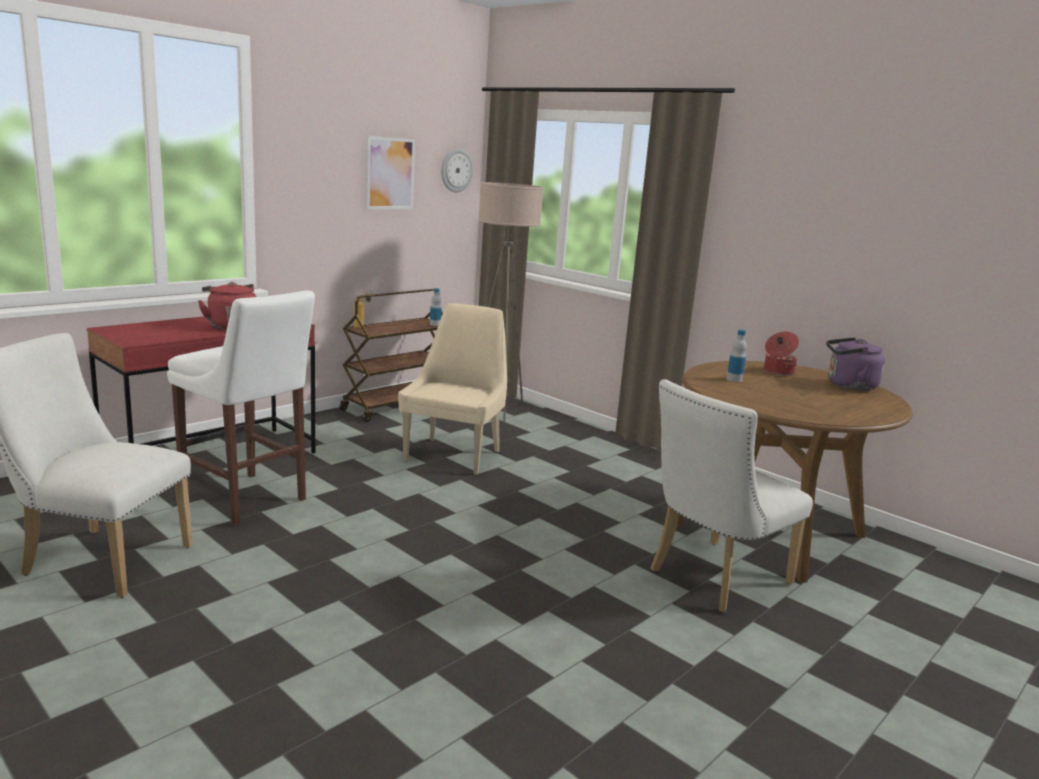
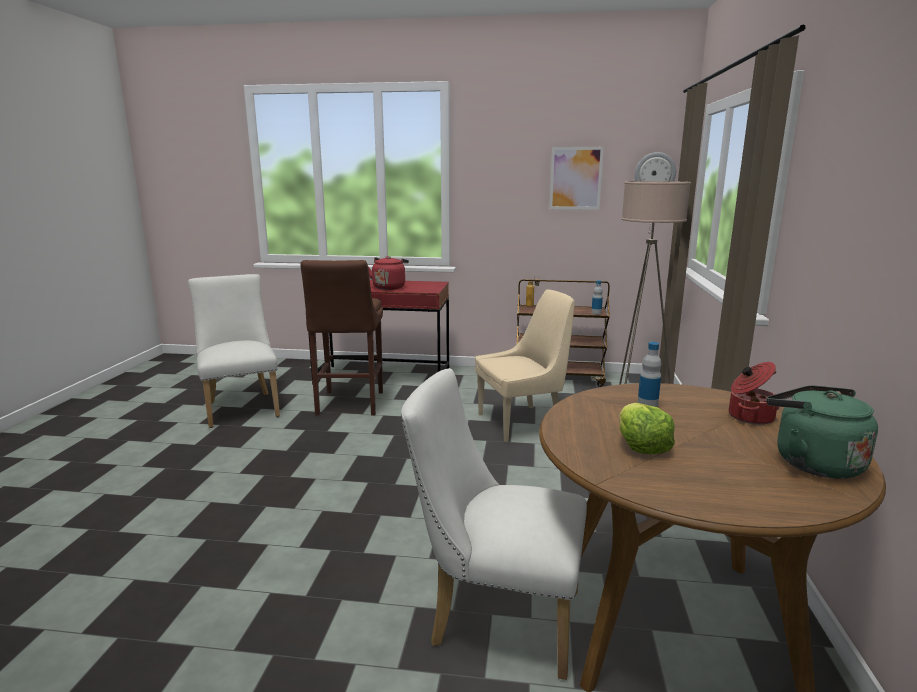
camera: 55 degrees right, 0 degrees up
white stool [167,290,315,526] -> brown stool [301,260,383,416]
purple kettle [826,337,885,391] -> green kettle [767,386,878,479]
none -> lettuce [619,403,675,454]

